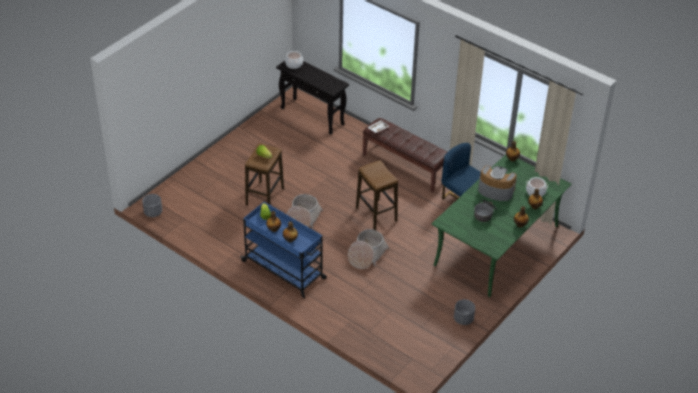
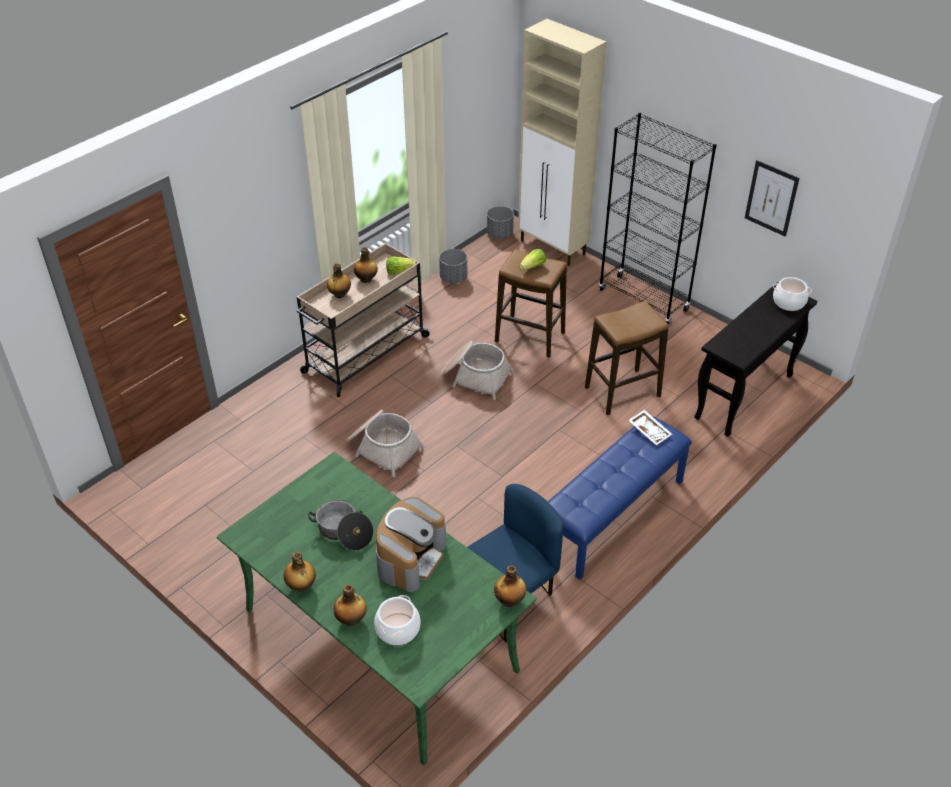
camera: 95 degrees right, 0 degrees up
blue cart [240,202,327,298] -> beige cart [297,243,431,397]
stool [356,160,398,230] -> stool moved to [585,301,668,415]
brown bench [363,118,447,192] -> blue bench [548,416,692,580]
grey planter [454,299,475,325] -> grey planter moved to [439,249,467,283]
none -> beige cabinet [518,19,606,266]
none -> black bookcase [599,112,717,326]
none -> picture [745,160,800,237]

